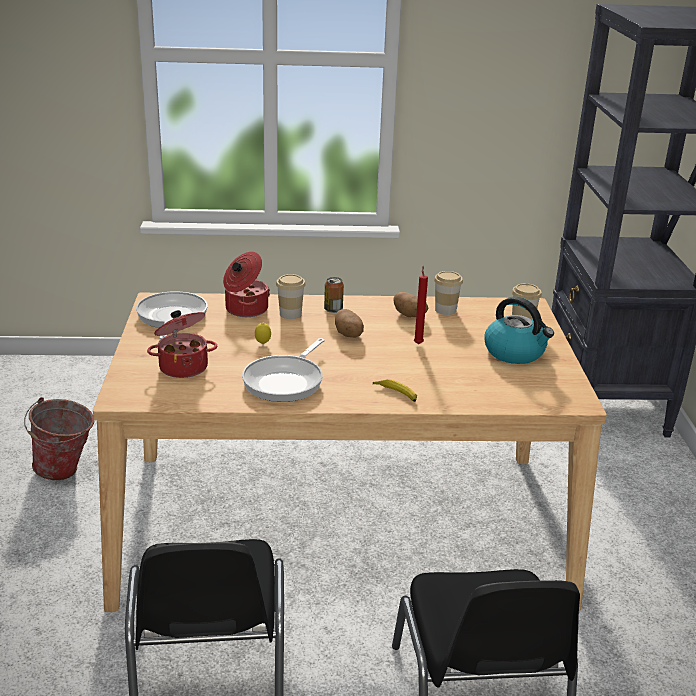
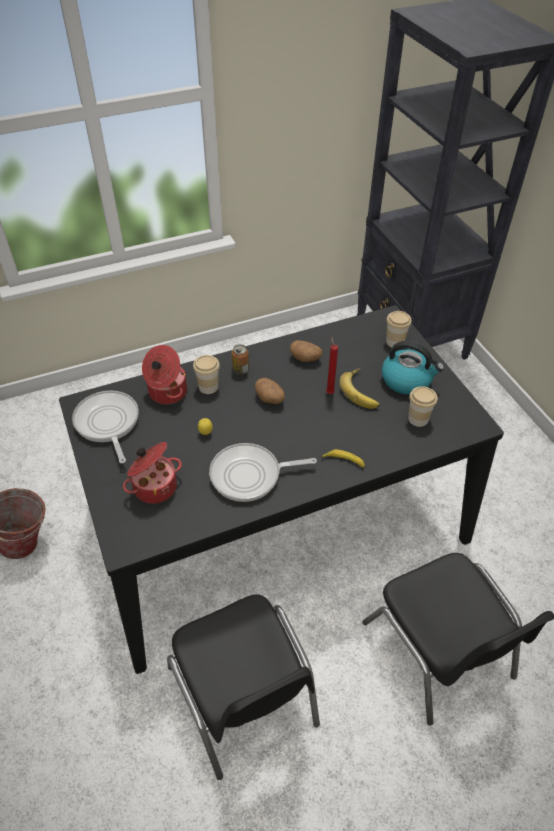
camera: 20 degrees left, 20 degrees up
beige dining table [93,293,607,612] -> black dining table [59,305,504,674]
frying pan [242,338,325,402] -> frying pan turned 75 degrees clockwise [209,443,317,502]
cup [434,271,463,315] -> cup moved to [408,386,437,427]
none -> banana [339,368,380,409]

